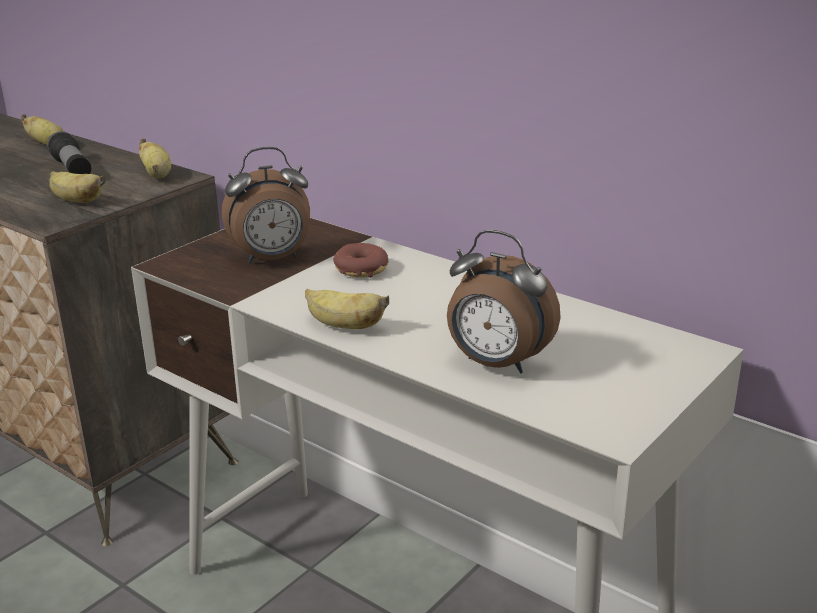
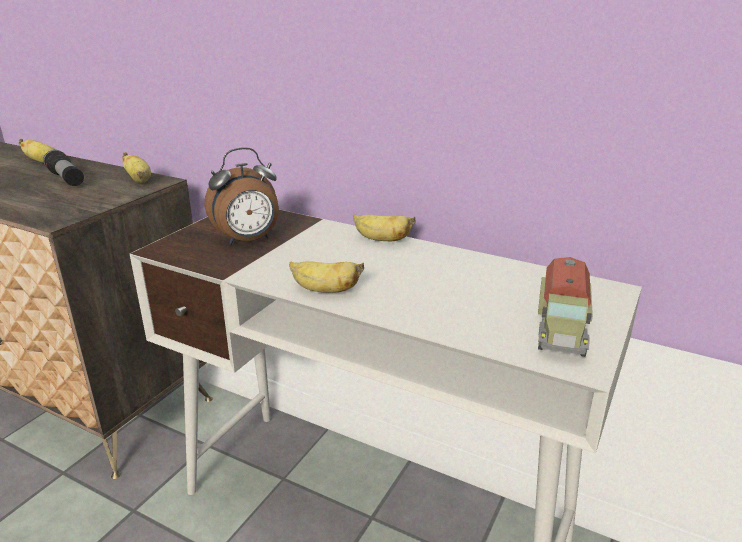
camera: 10 degrees left, 0 degrees up
banana [49,171,106,203] -> banana moved to [353,214,415,241]
donut [334,243,389,278] -> none
alarm clock [447,230,561,373] -> none
none -> toy truck [538,257,593,357]

